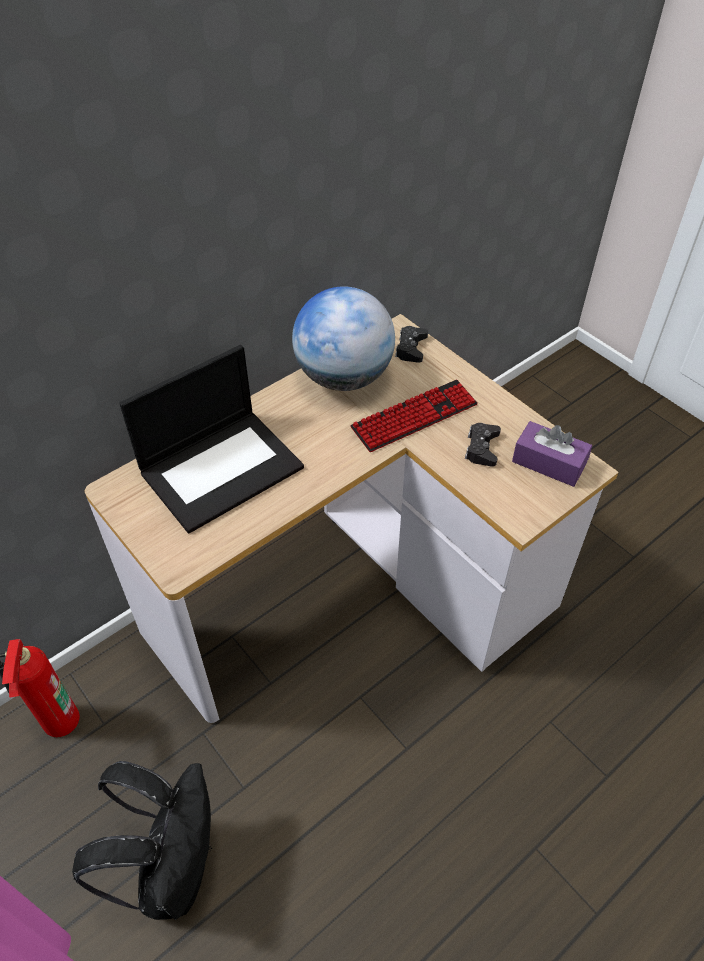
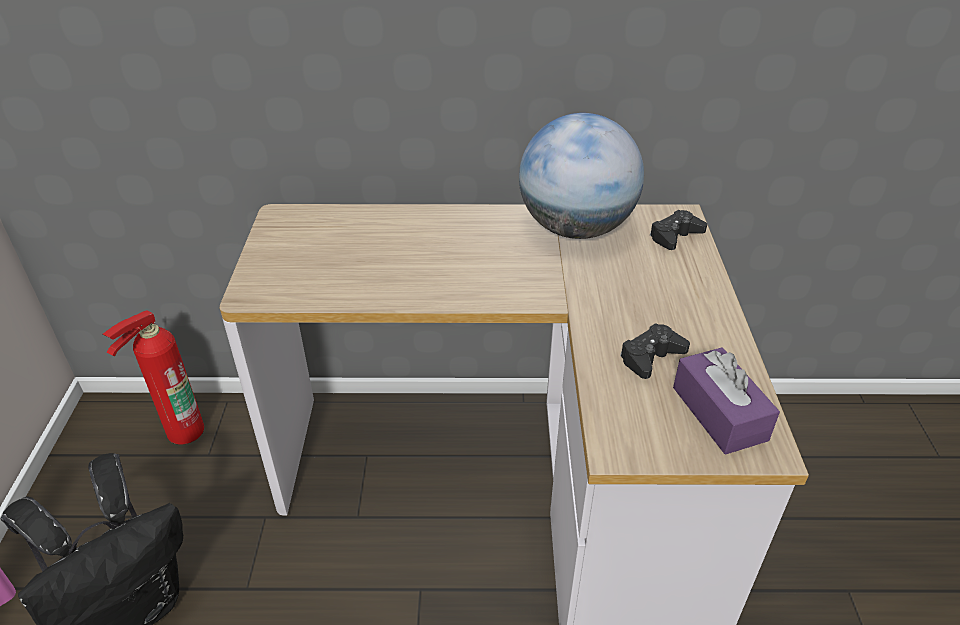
camera: 40 degrees right, 10 degrees down
laptop [119,345,304,534] -> none
keyboard [350,380,478,452] -> none

